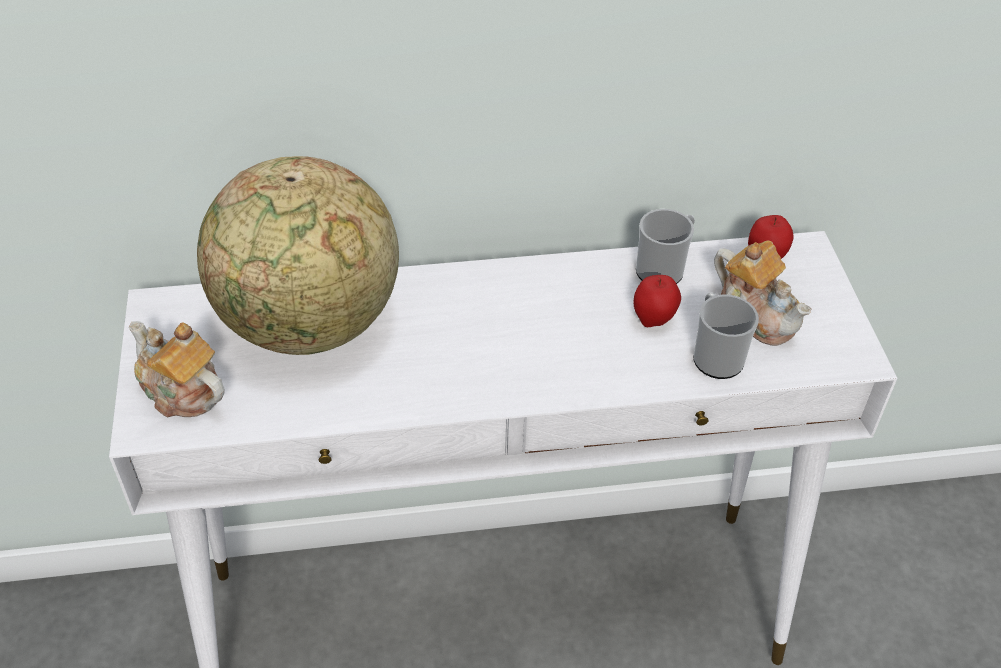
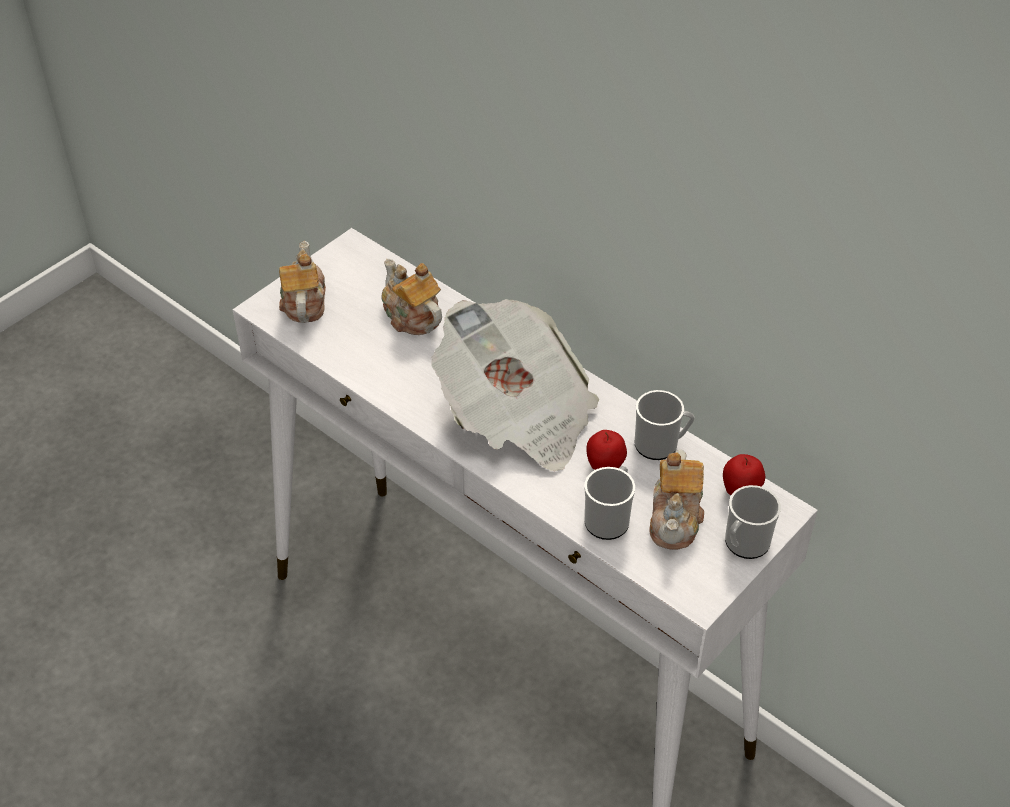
camera: 50 degrees right, 0 degrees up
globe [197,156,399,355] -> teapot [382,259,442,335]
none -> newspaper [431,299,599,471]
none -> mug [725,485,781,559]

